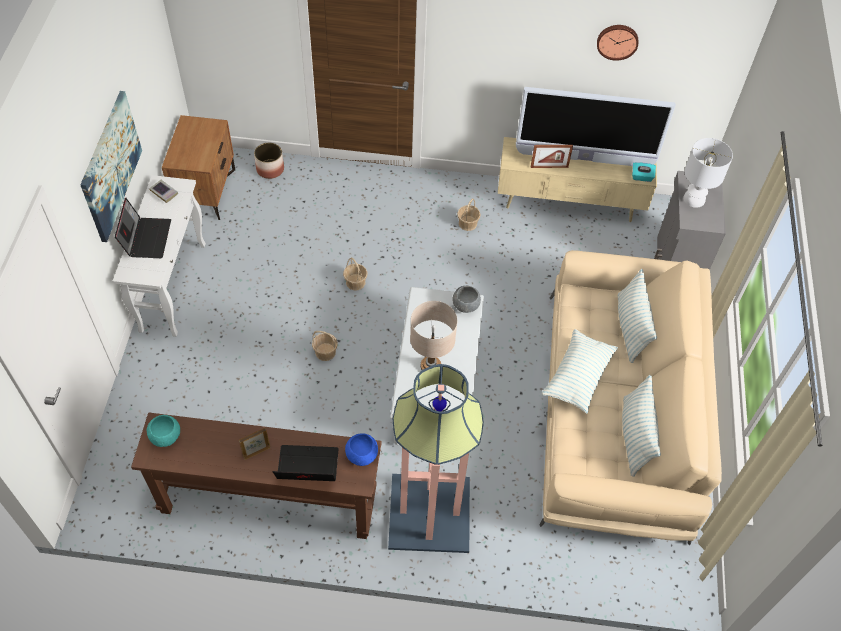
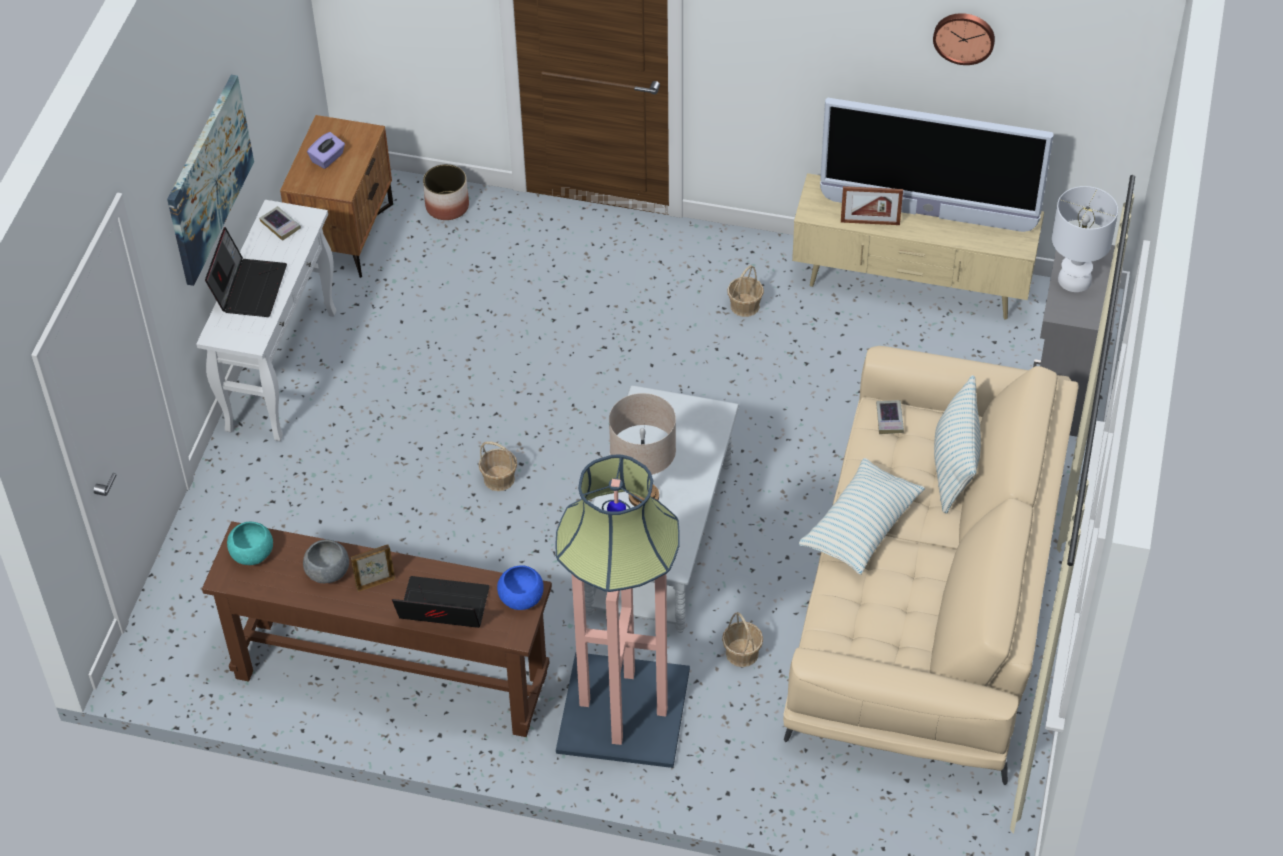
camera: 10 degrees right, 5 degrees down
basket [343,258,368,291] -> basket moved to [722,612,763,667]
grey bowl [453,286,481,313] -> grey bowl moved to [303,539,349,583]
pillow [622,375,661,477] -> none
turquoise tissue box [632,162,656,182] -> none
none -> purple tissue box [307,132,345,169]
none -> book [876,400,904,434]

